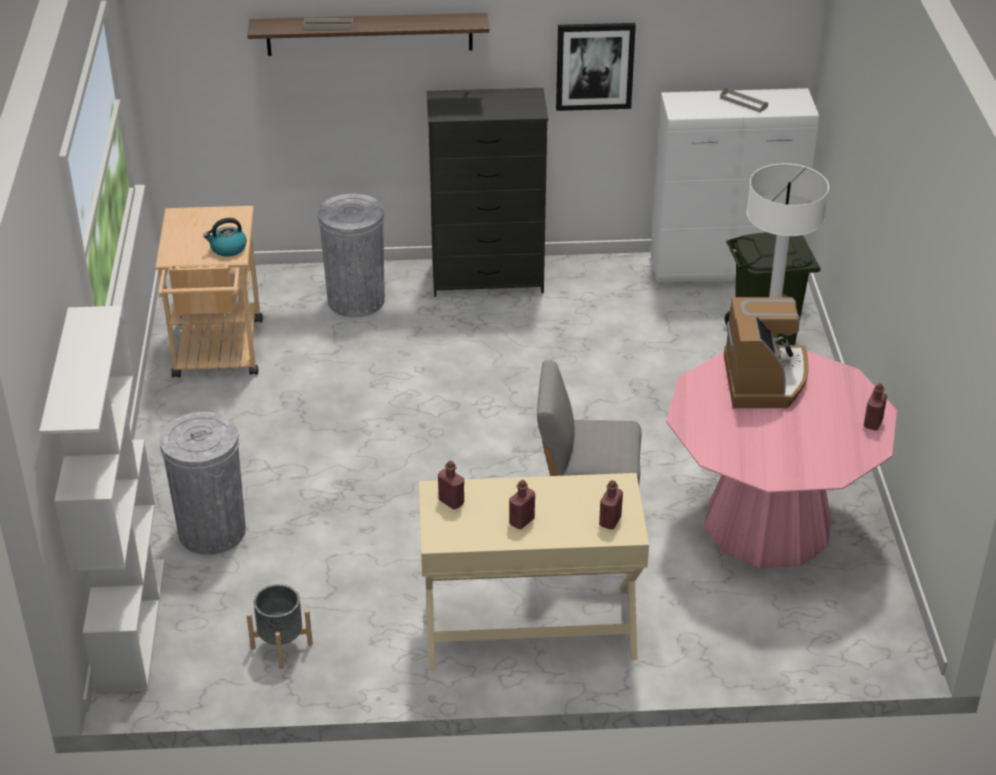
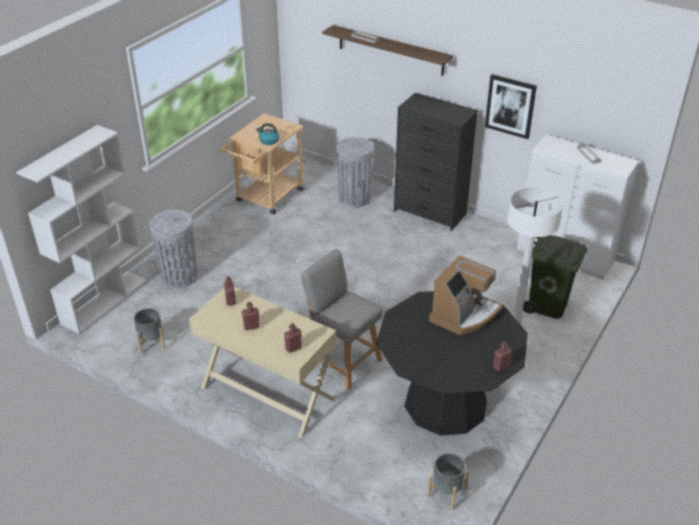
camera: 35 degrees right, 0 degrees up
pink dining table [666,351,897,568] -> black dining table [376,291,528,436]
none -> grey planter [427,453,469,509]

